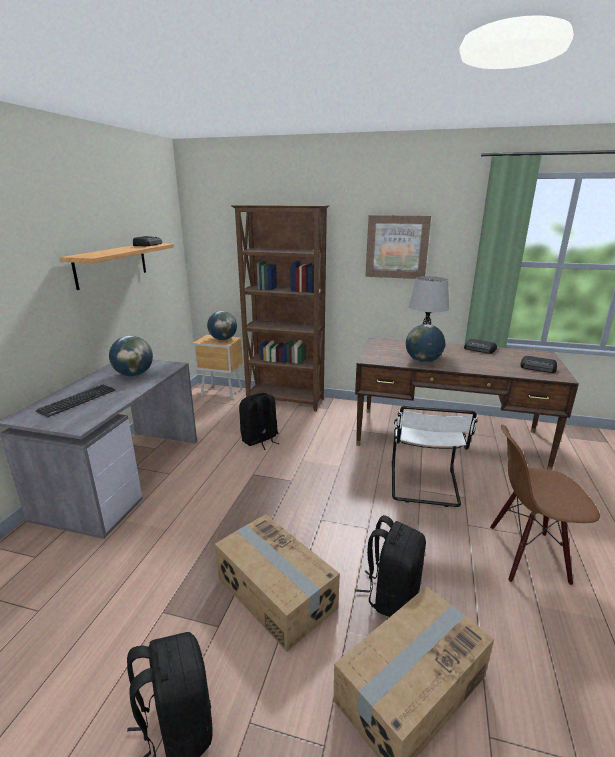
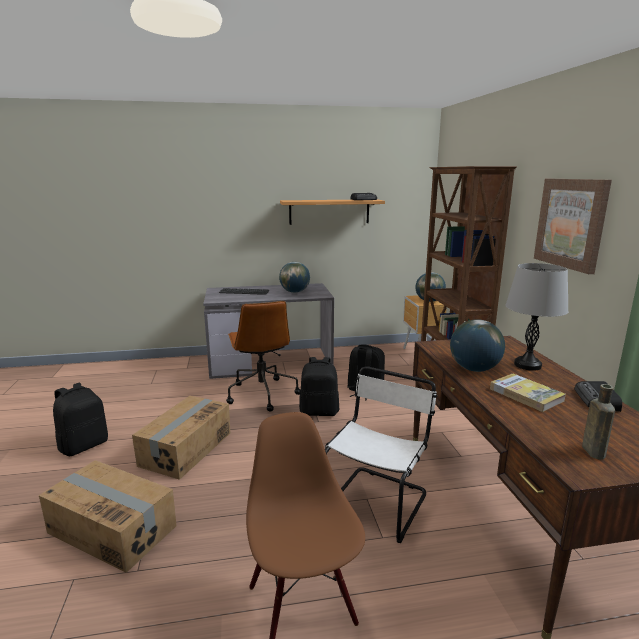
camera: 65 degrees right, 5 degrees down
black backpack [355,515,426,617] -> black backpack moved to [299,357,339,416]
white chair [392,406,478,507] -> white chair turned 135 degrees clockwise [325,366,437,543]
radio [520,356,557,373] -> brown bottle [582,384,615,460]
none -> brown office chair [226,301,301,412]
none -> book [490,374,566,412]

